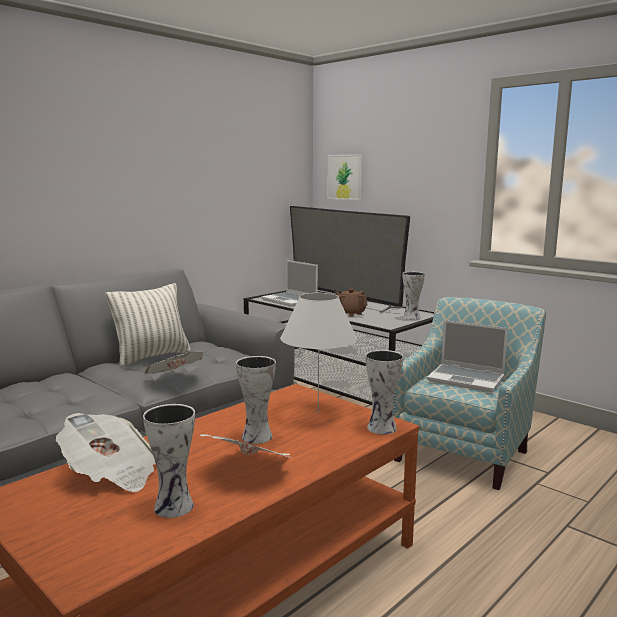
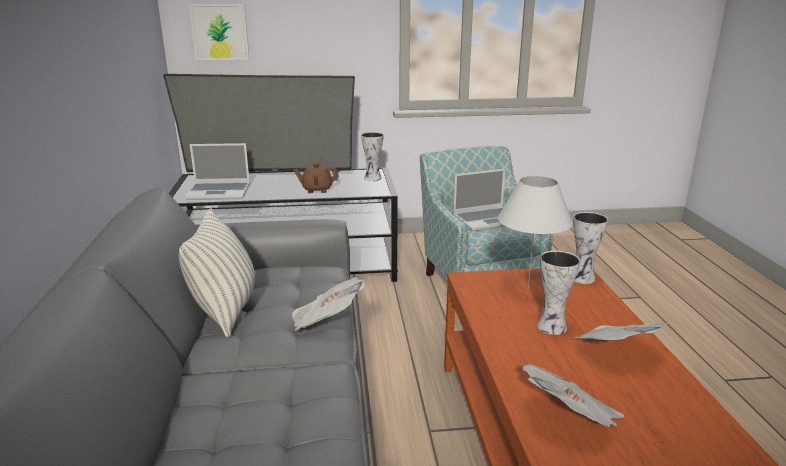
camera: 50 degrees left, 10 degrees up
vase [143,404,195,518] -> none

